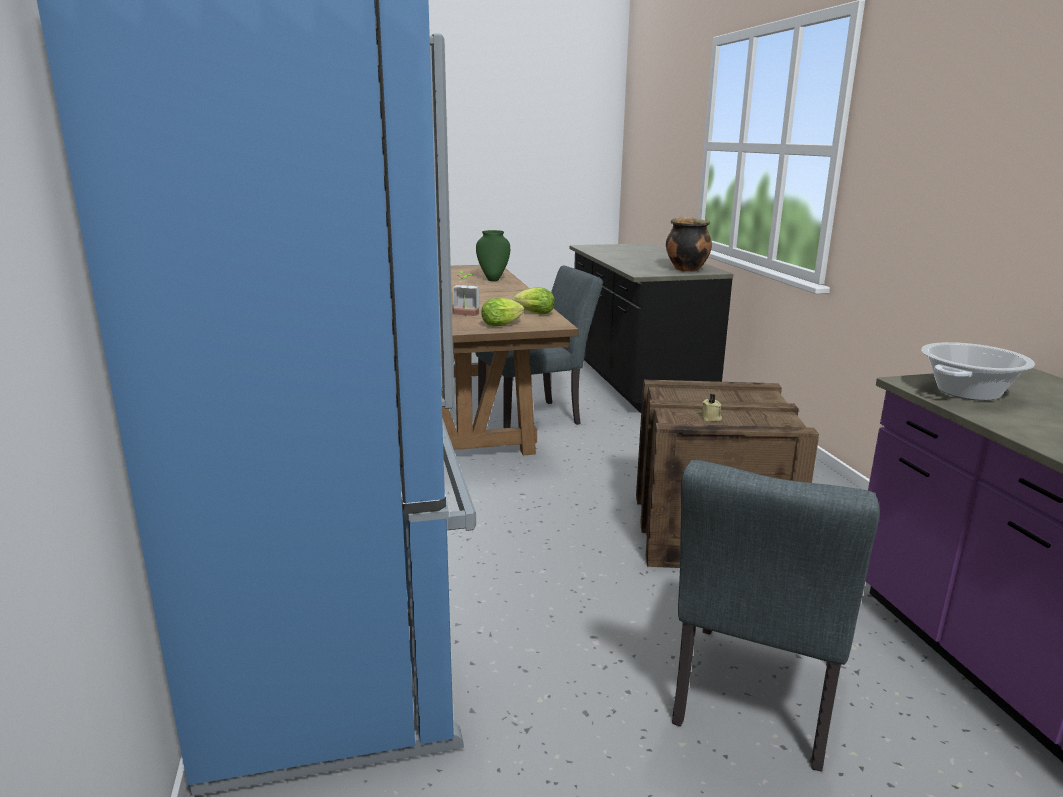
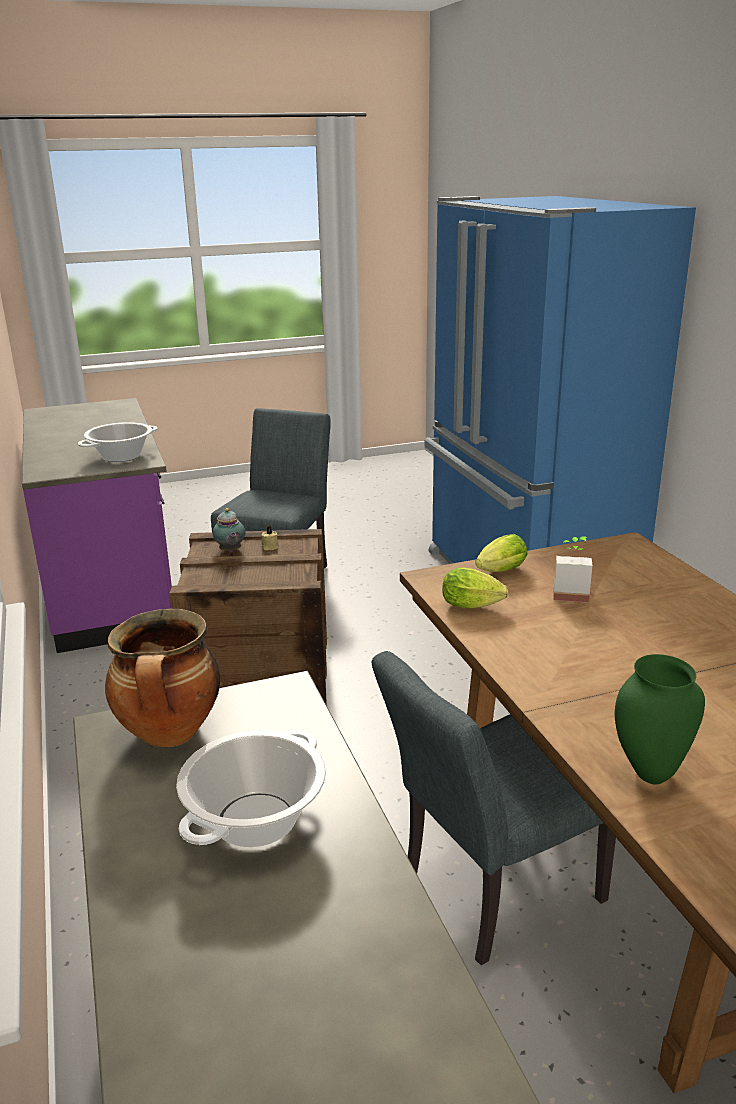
camera: 175 degrees right, 5 degrees up
none -> cooking pot [176,730,326,848]
none -> teapot [213,508,245,552]

